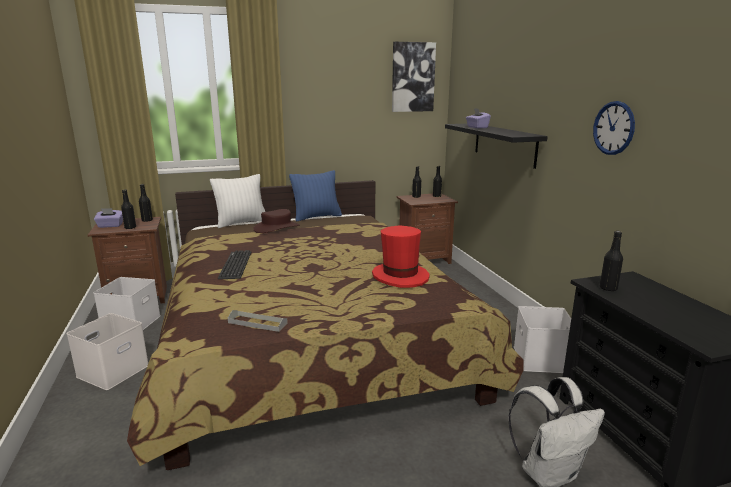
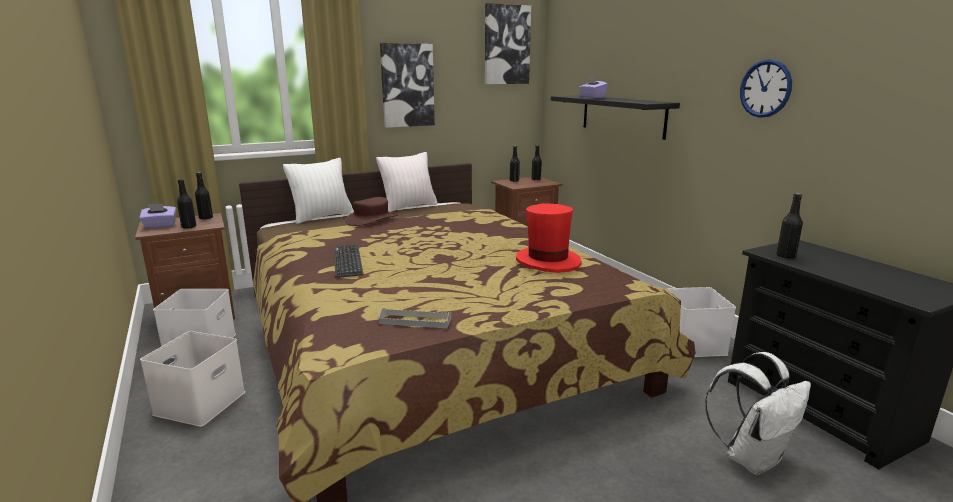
camera: 10 degrees left, 0 degrees up
blue pillow [289,170,342,222] -> white pillow [376,152,438,212]
none -> picture [380,43,435,128]

